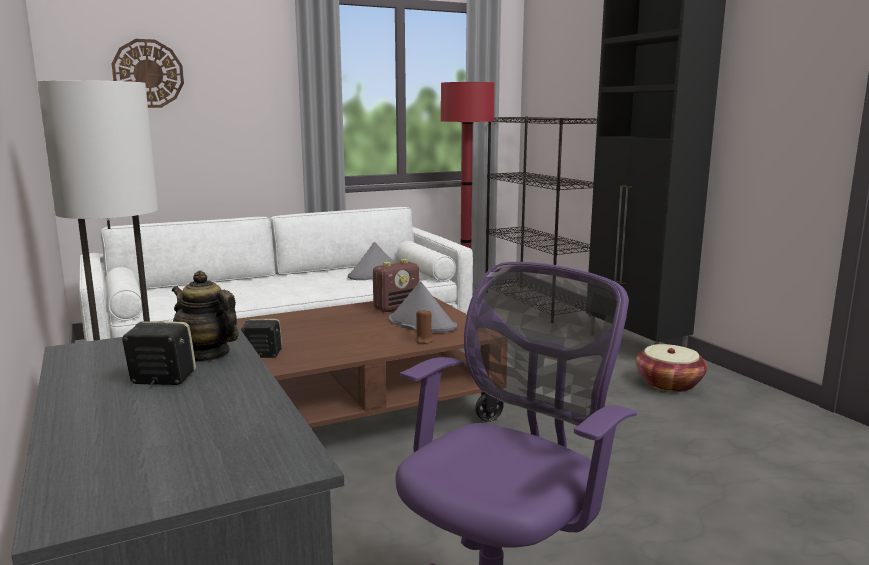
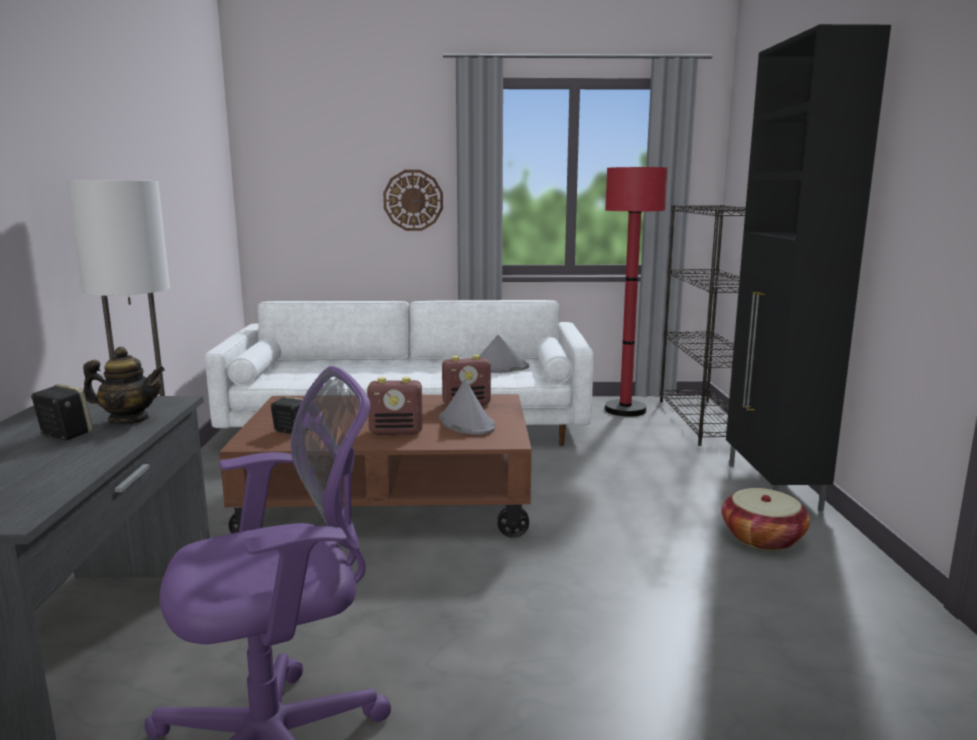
camera: 25 degrees right, 0 degrees up
wall clock [112,39,184,108] -> wall clock moved to [383,170,443,231]
teapot [172,271,239,363] -> teapot turned 120 degrees clockwise [83,347,165,424]
brown candle [415,309,434,344] -> none
none -> radio [367,377,423,435]

